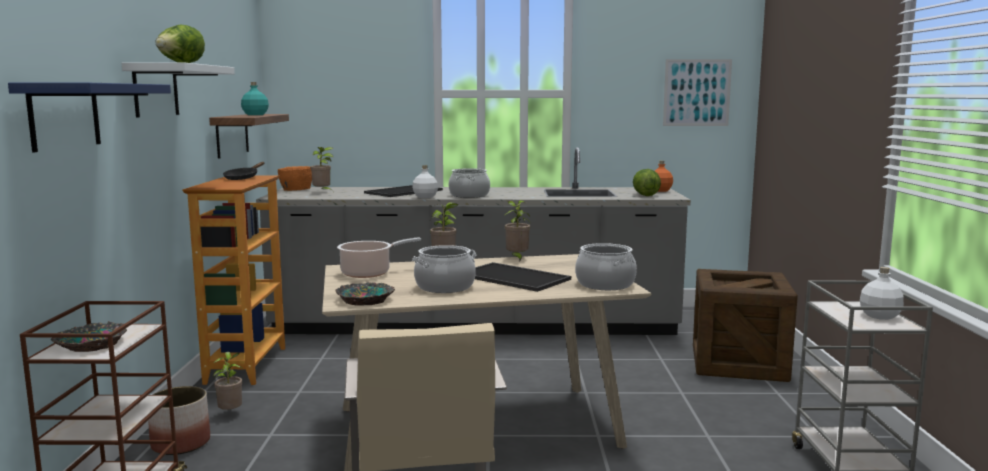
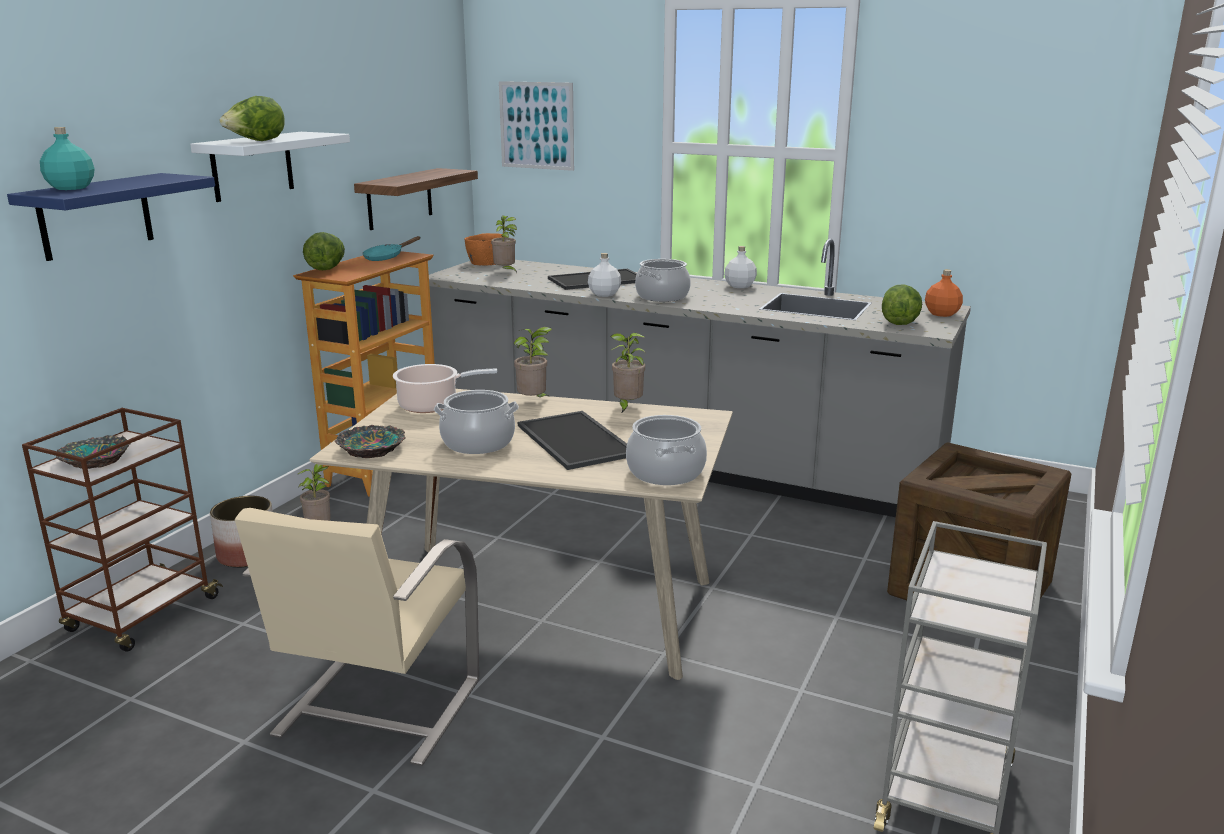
camera: 25 degrees right, 10 degrees up
black frying pan [223,162,264,180] -> turquoise frying pan [362,236,420,261]
turquoise bottle [241,82,269,115] -> turquoise bottle moved to [40,127,95,190]
picture [663,59,732,126] -> picture moved to [499,81,574,171]
white bottle [860,267,904,320] -> white bottle moved to [724,246,757,288]
none -> lettuce [303,232,345,270]

